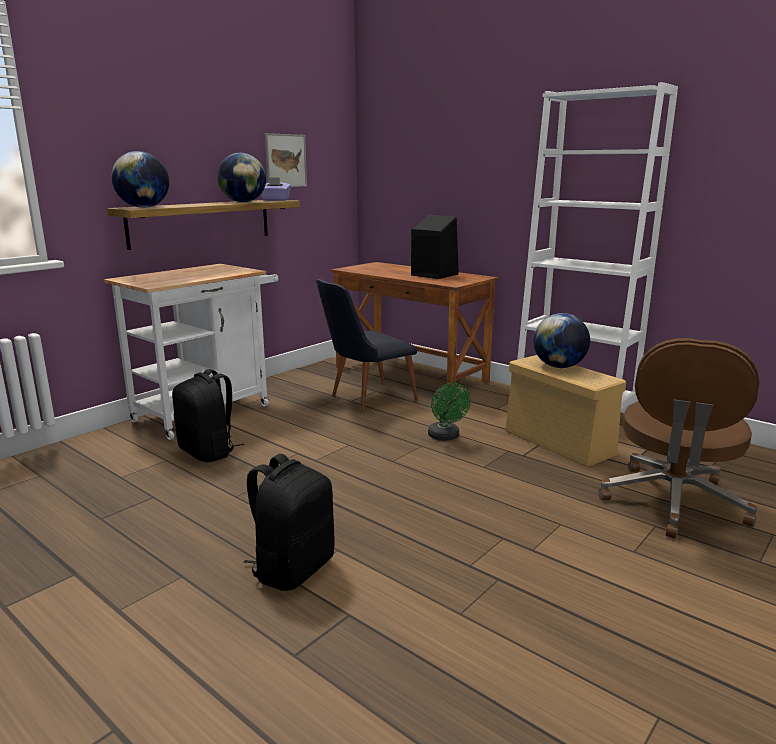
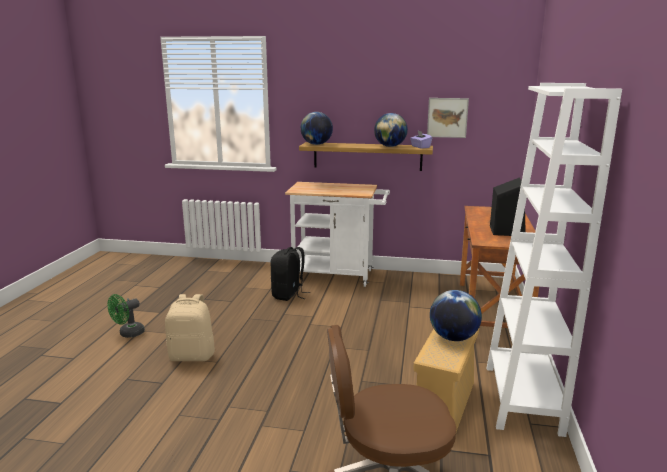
camera: 60 degrees right, 0 degrees up
black backpack [244,454,335,591] -> beige backpack [165,294,215,361]
black chair [316,279,418,413] -> none
green fan [428,383,471,441] -> green fan moved to [108,294,145,338]

